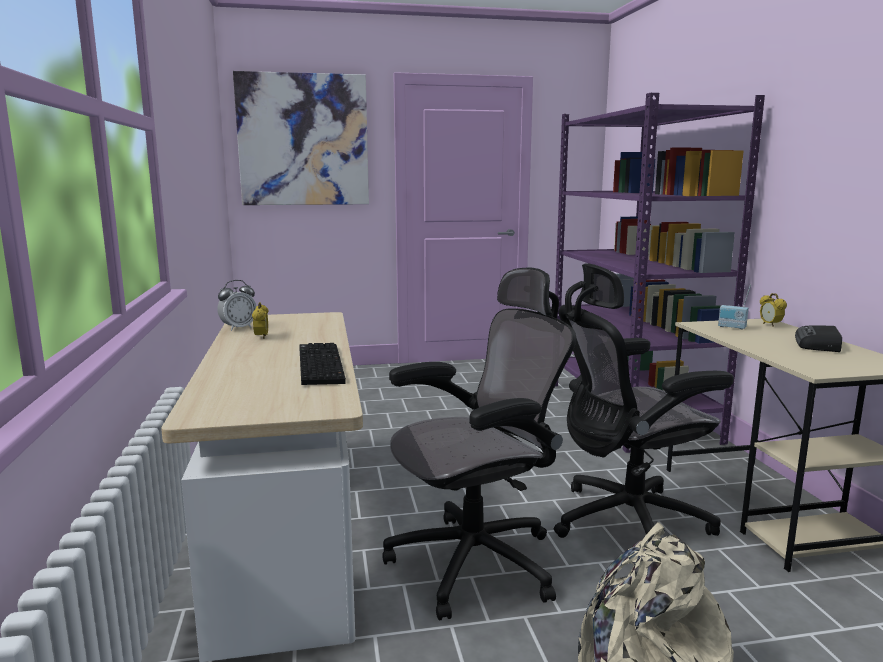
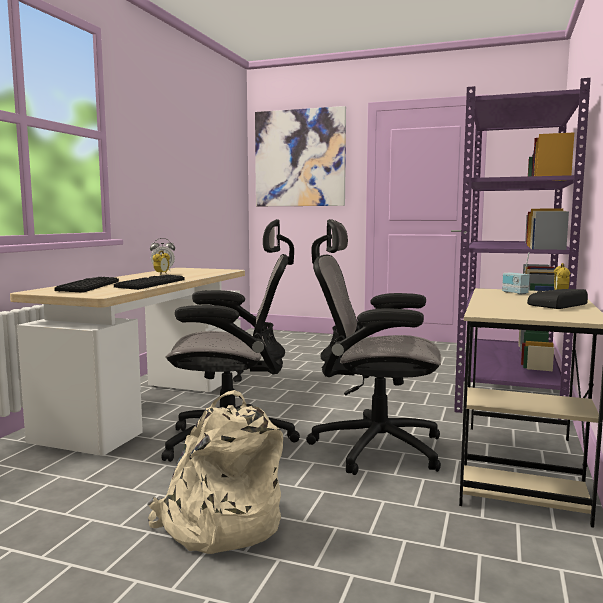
camera: 30 degrees right, 5 degrees down
none -> keyboard [54,277,119,293]

